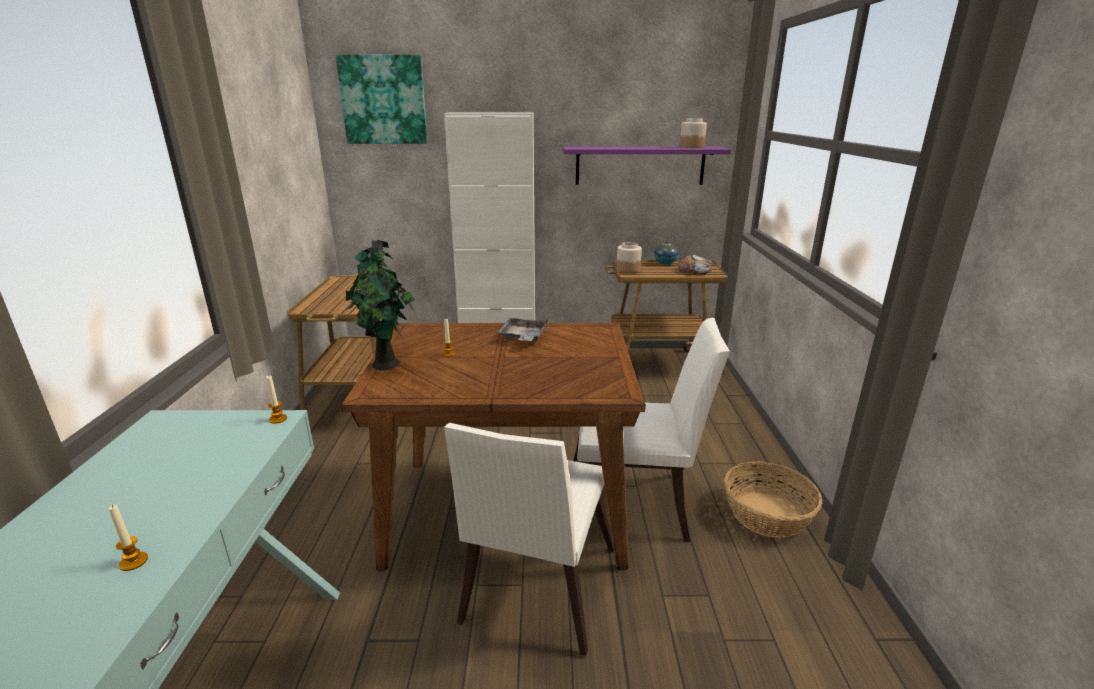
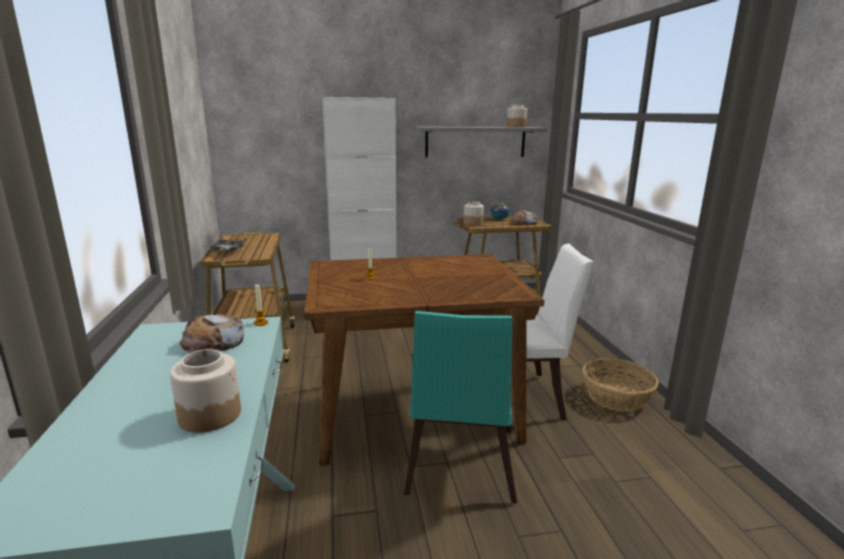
camera: 10 degrees left, 5 degrees down
candle [109,504,148,571] -> jar [170,349,241,433]
picture [336,55,428,144] -> none
potted plant [346,240,415,370] -> none
white chair [444,423,614,656] -> turquoise chair [404,311,517,504]
grey tray [497,318,548,342] -> grey tray moved to [207,238,246,252]
purple shelf [562,146,731,185] -> grey shelf [414,126,547,157]
none -> bread [180,314,244,353]

